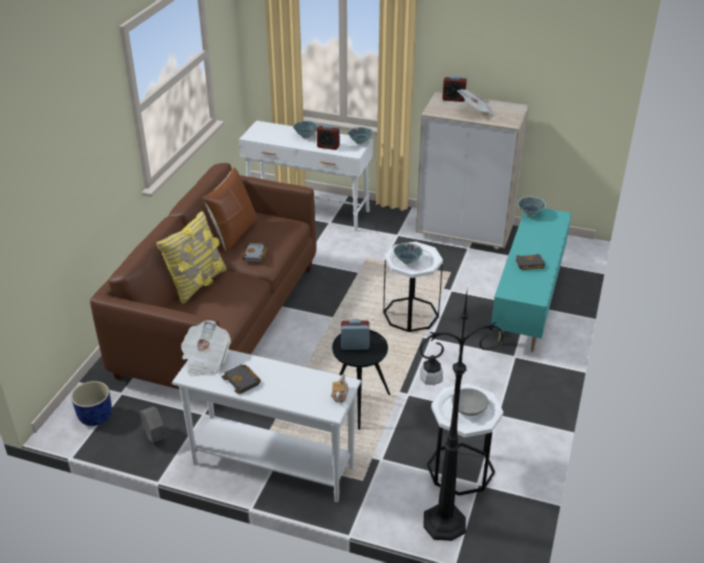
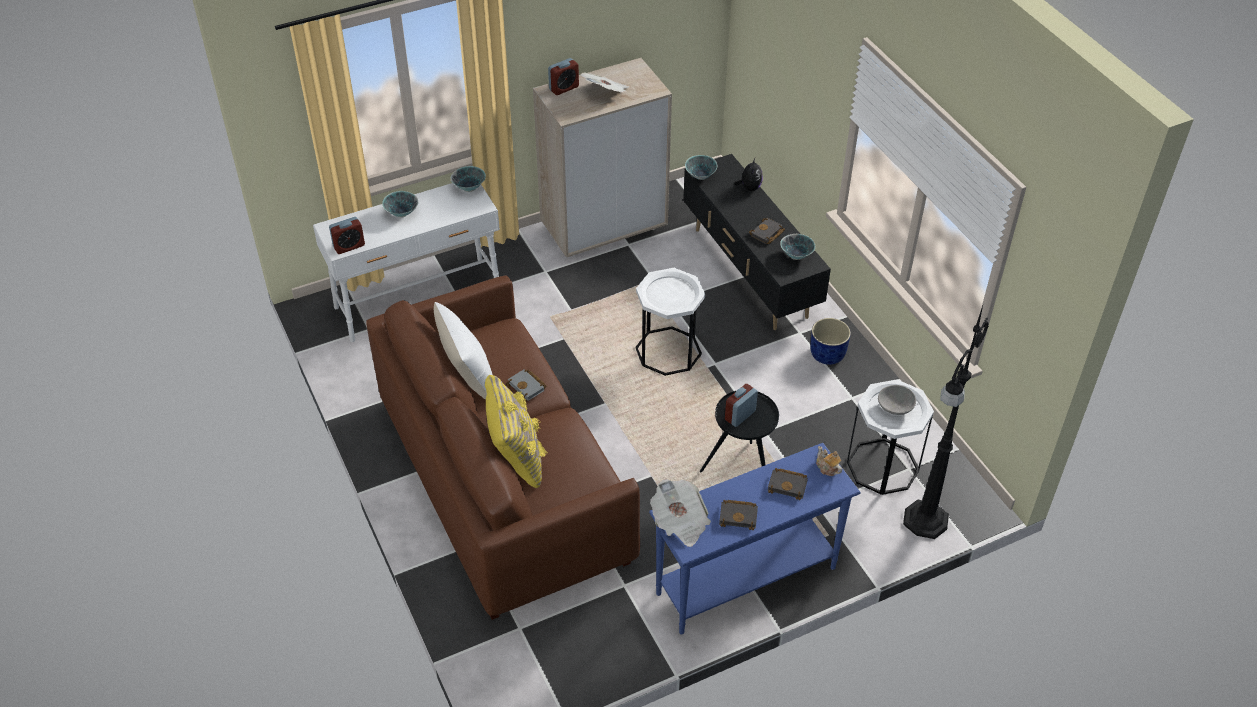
camera: 45 degrees left, 10 degrees up
blue planter [71,381,112,426] -> blue planter moved to [810,318,851,365]
grey planter [140,406,166,443] -> none
white console table [172,349,361,503] -> blue console table [649,443,861,635]
brown pillow [203,167,257,252] -> white pillow [434,302,492,400]
alarm clock [317,124,340,150] -> alarm clock moved to [329,217,365,254]
bowl [393,243,423,264] -> bowl moved to [780,234,815,260]
turquoise tv stand [491,208,572,352] -> black tv stand [683,154,831,330]
none -> plush toy [734,158,763,191]
none -> black book [767,468,808,500]

